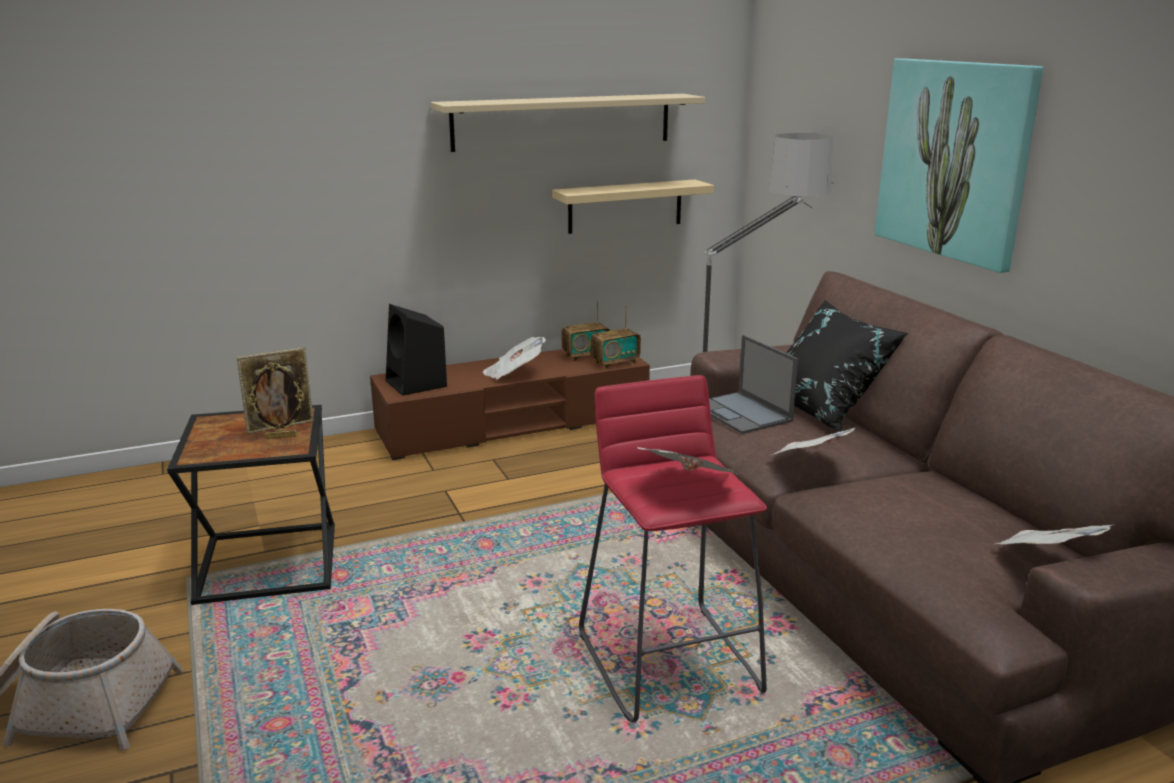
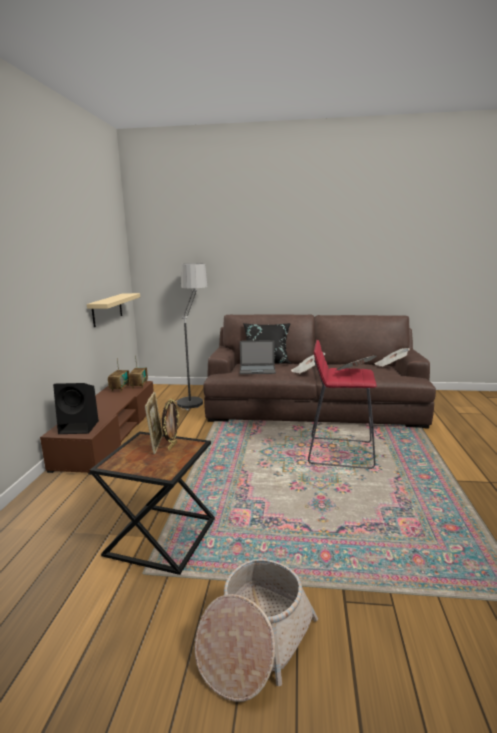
camera: 60 degrees left, 5 degrees down
beige shelf [430,94,705,152] -> none
newspaper [483,337,546,380] -> none
picture [875,58,1043,273] -> none

